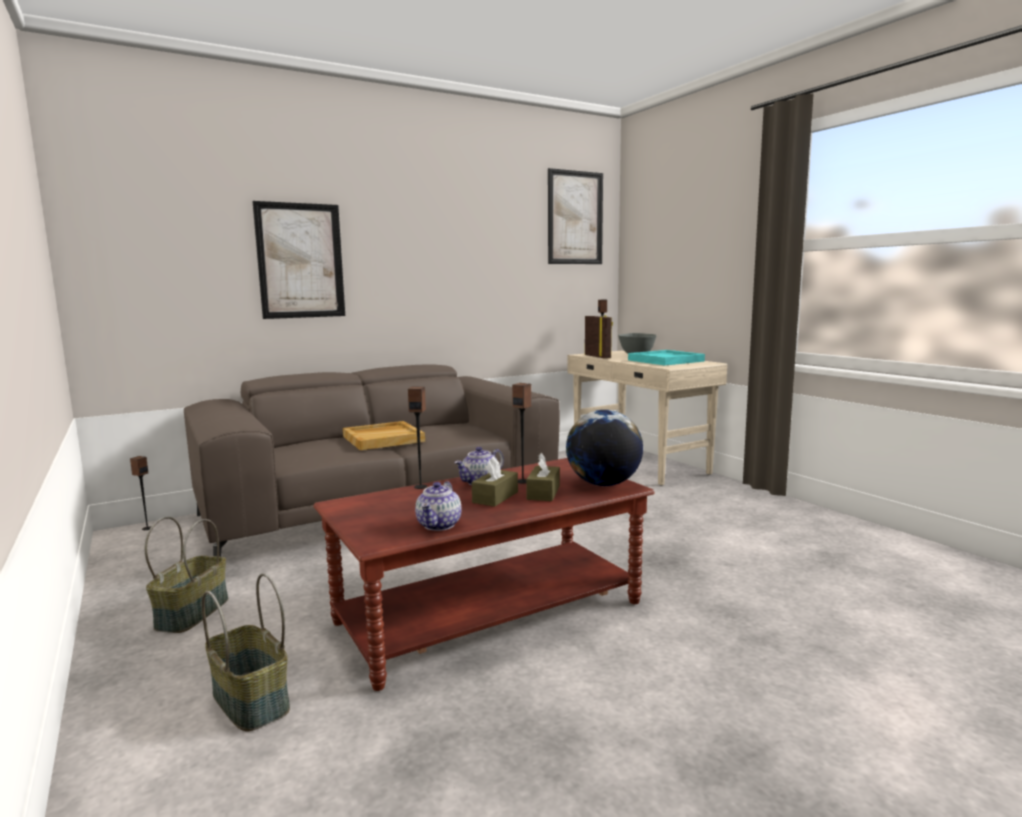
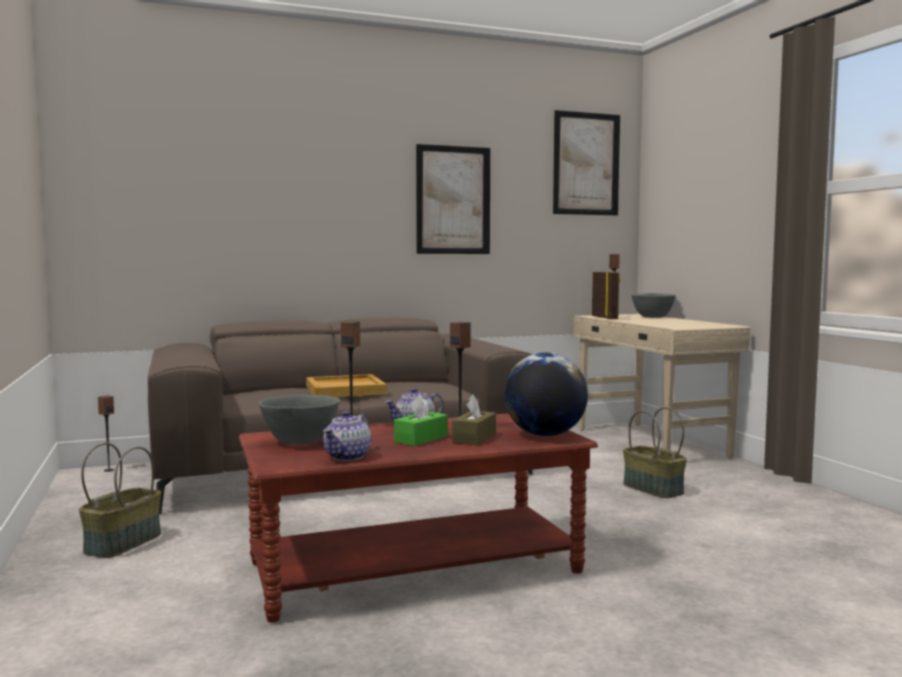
camera: 10 degrees right, 5 degrees down
basket [202,573,290,731] -> basket moved to [623,407,687,498]
picture [252,201,345,319] -> picture moved to [416,144,490,254]
brown tissue box [472,457,518,507] -> green tissue box [394,395,448,446]
turquoise tray [628,350,705,366] -> none
none -> grey bowl [259,395,340,444]

